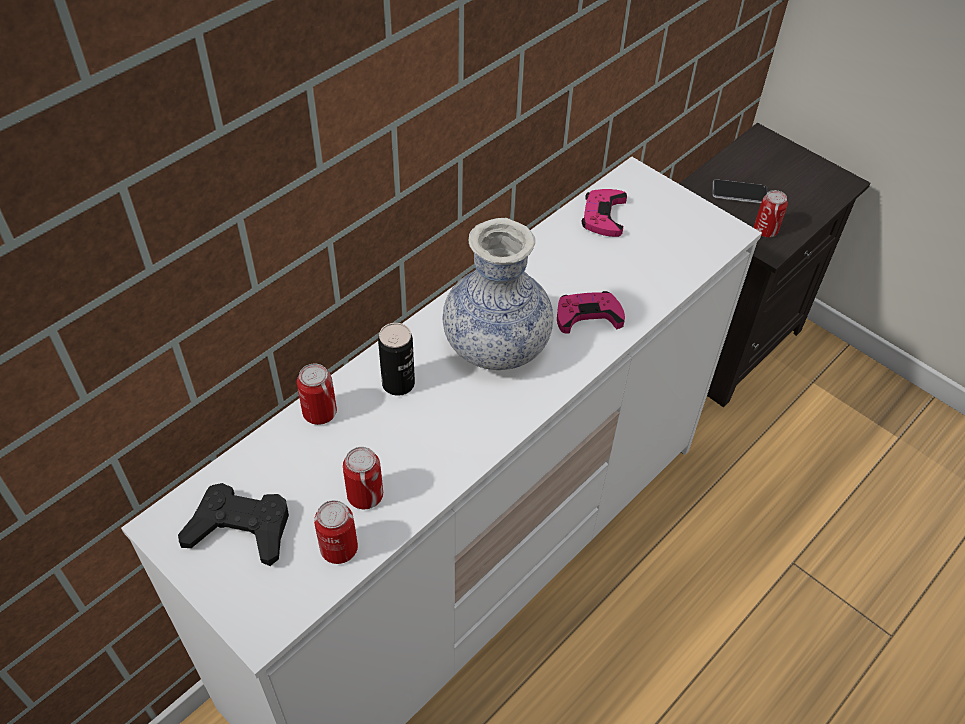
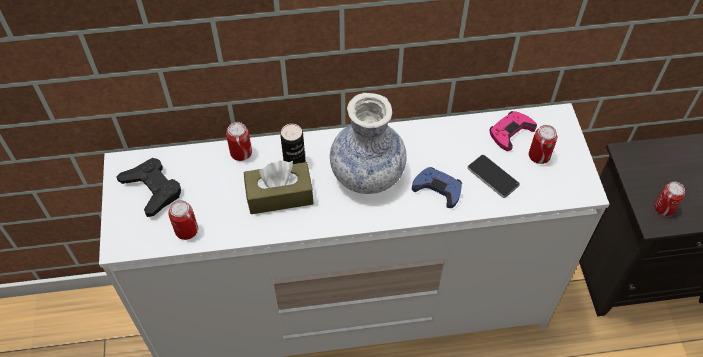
camera: 40 degrees right, 5 degrees up
can [343,447,383,509] -> can moved to [529,125,557,164]
pink game controller [557,291,625,334] -> blue game controller [412,167,462,208]
phone [713,179,767,204] -> phone moved to [467,155,520,198]
none -> brown tissue box [244,161,313,214]

